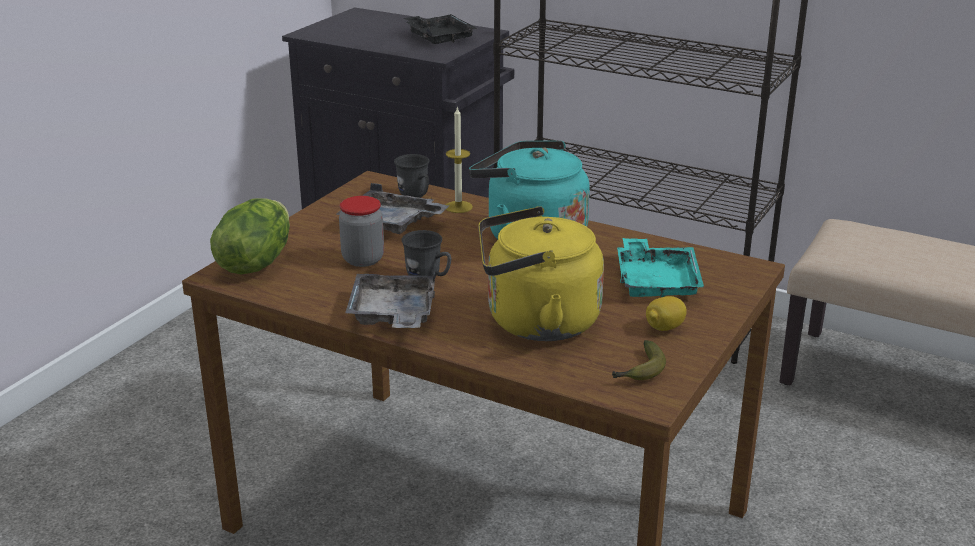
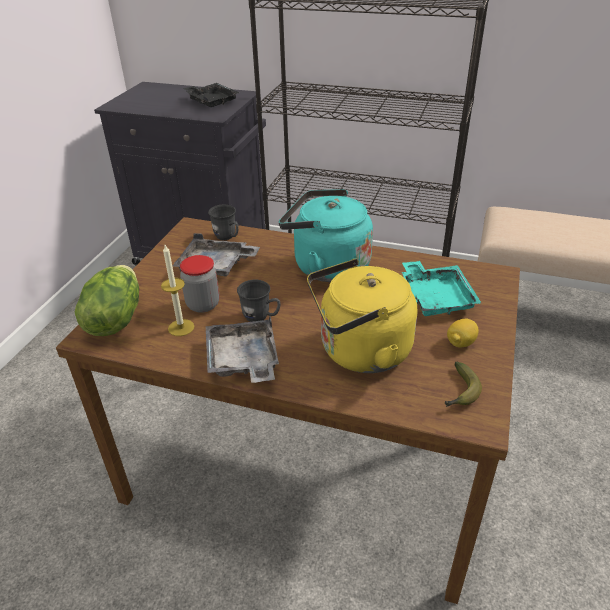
camera: 10 degrees left, 10 degrees up
candle [446,106,473,213] -> candle moved to [161,245,194,336]

